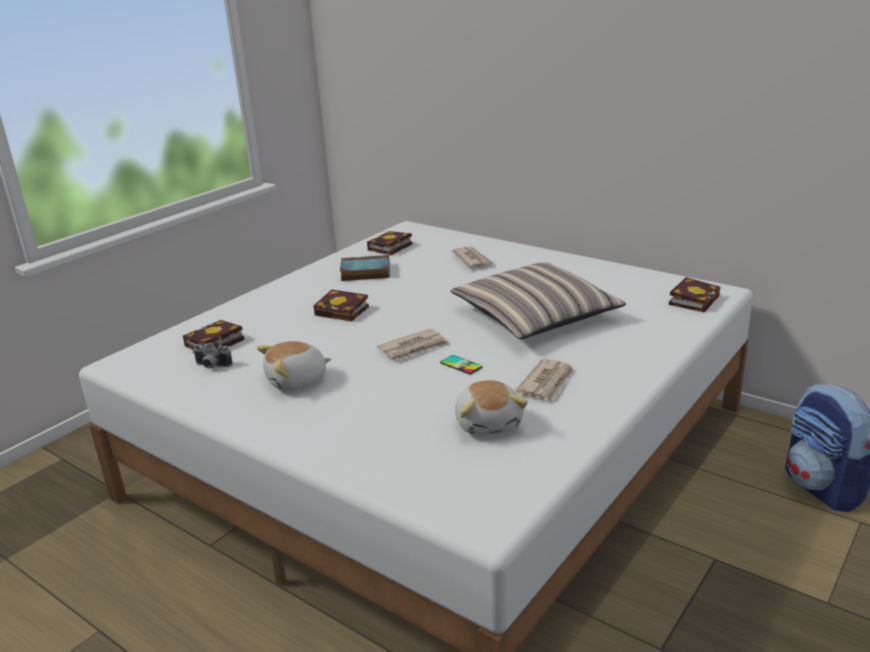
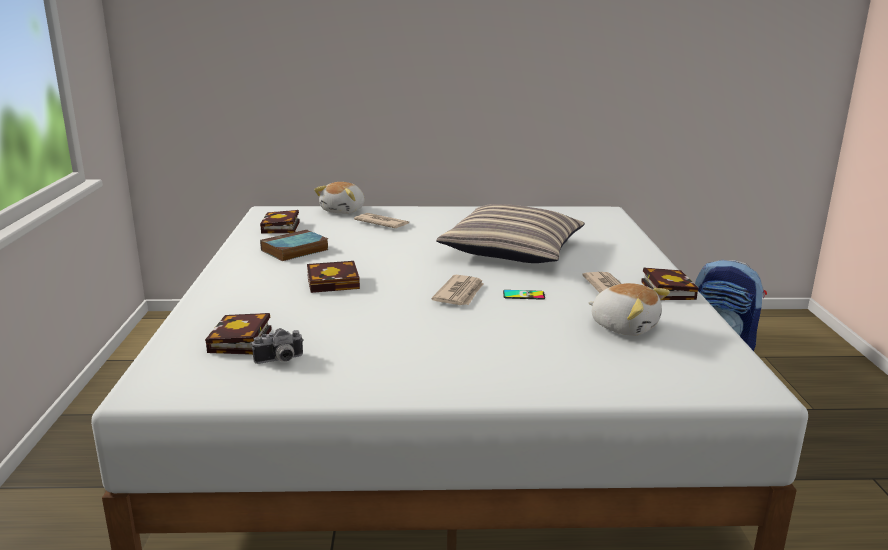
camera: 40 degrees left, 5 degrees down
plush toy [257,341,331,391] -> plush toy moved to [314,182,365,214]
book [669,277,720,312] -> book moved to [641,267,698,300]

